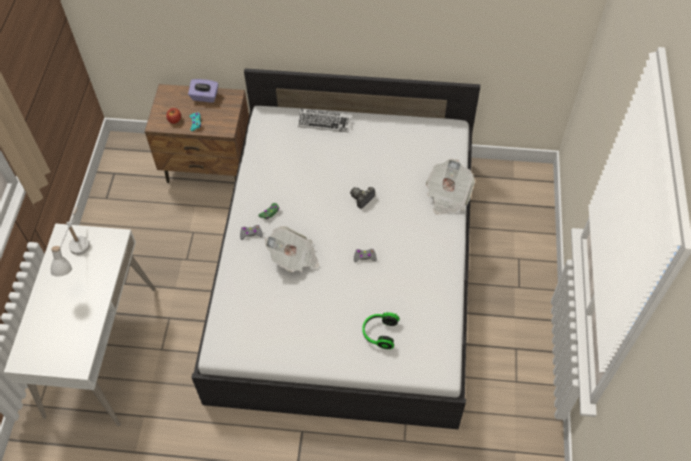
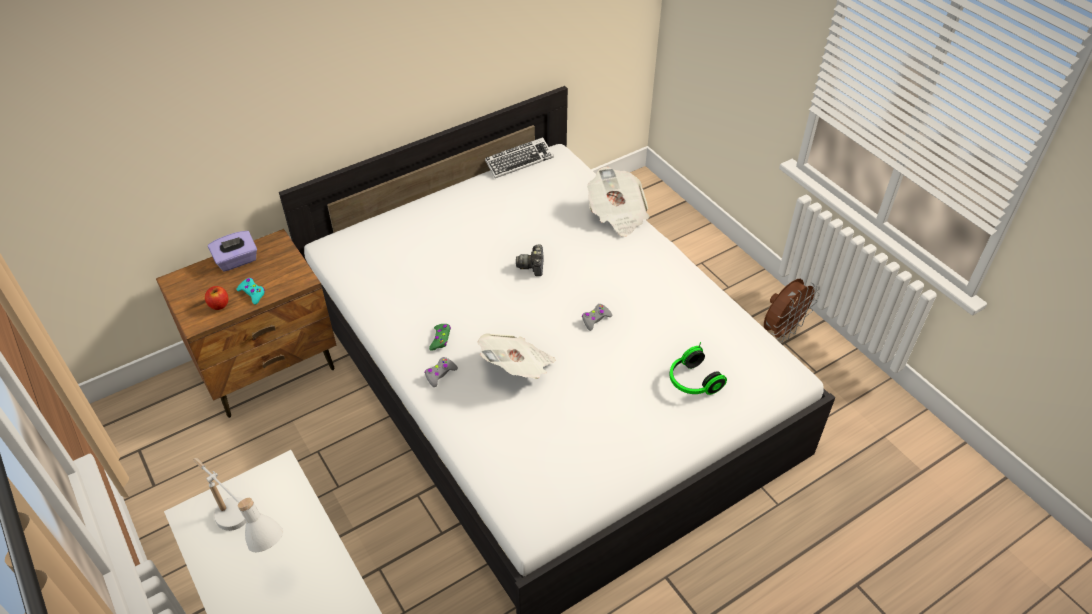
camera: 40 degrees left, 10 degrees down
keyboard [298,109,351,132] -> keyboard moved to [485,137,554,178]
none -> brown fan [764,279,820,343]

